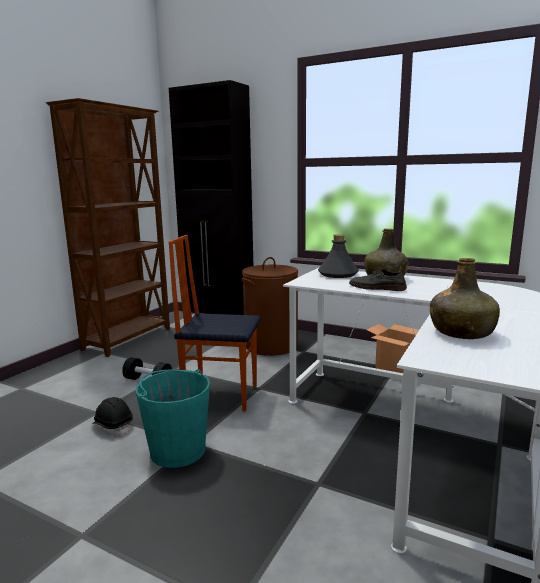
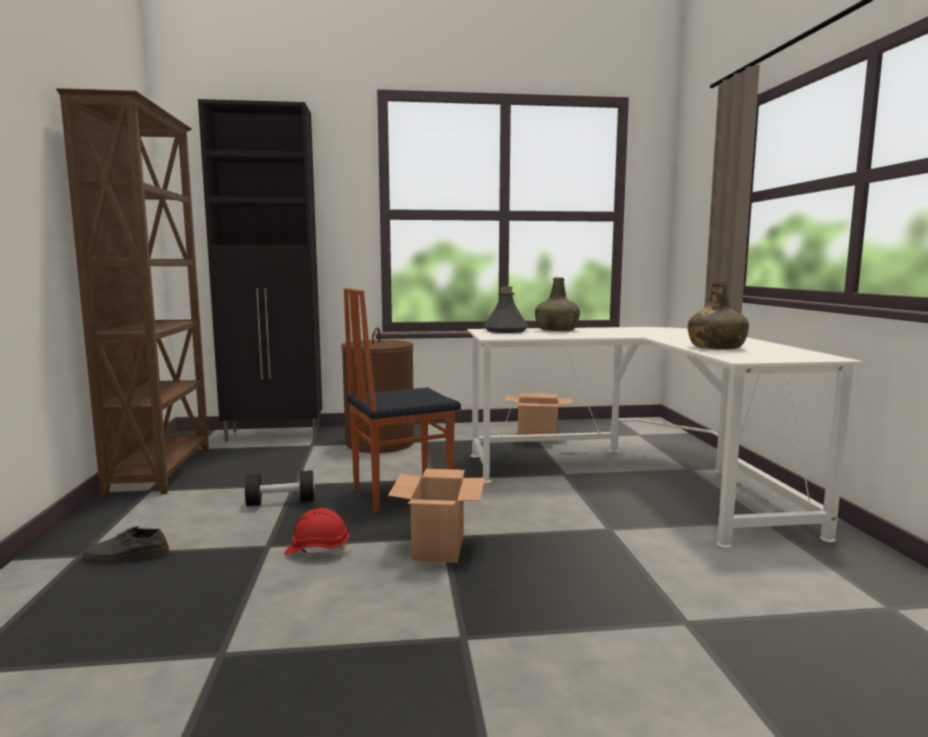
camera: 35 degrees left, 5 degrees down
black hard hat [92,397,133,435] -> red hard hat [284,508,351,555]
turquoise bucket [136,369,210,468] -> cardboard box [388,469,485,563]
grey shoe [349,269,407,291] -> grey shoe moved to [82,526,169,563]

